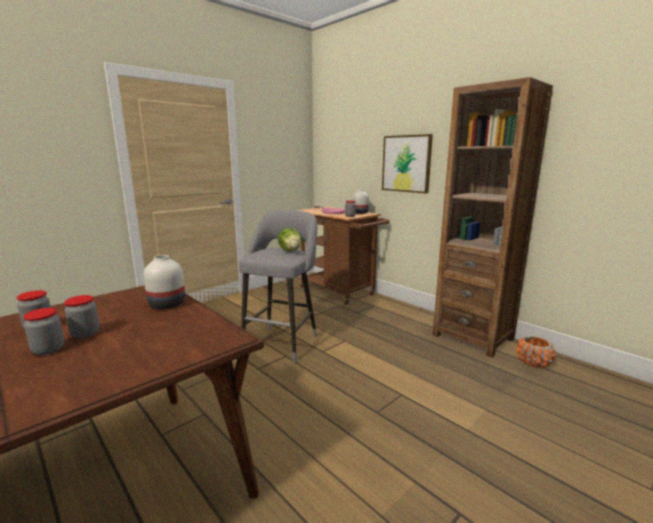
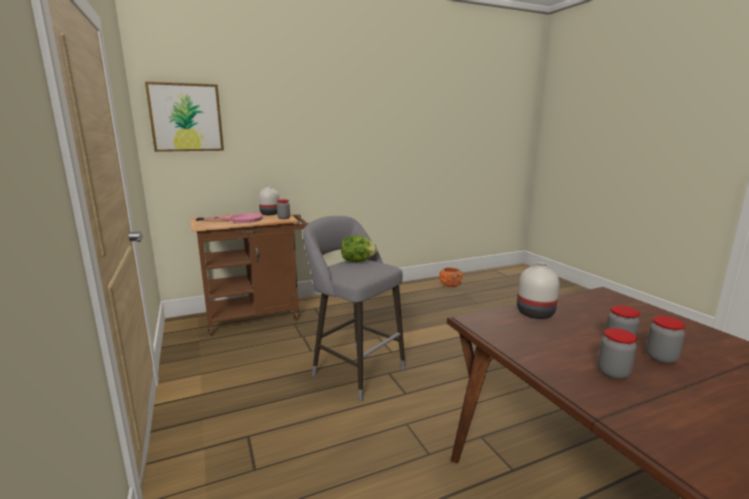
camera: 70 degrees left, 0 degrees up
picture [382,134,433,194] -> picture moved to [145,82,224,152]
brown bookcase [433,77,553,358] -> none

